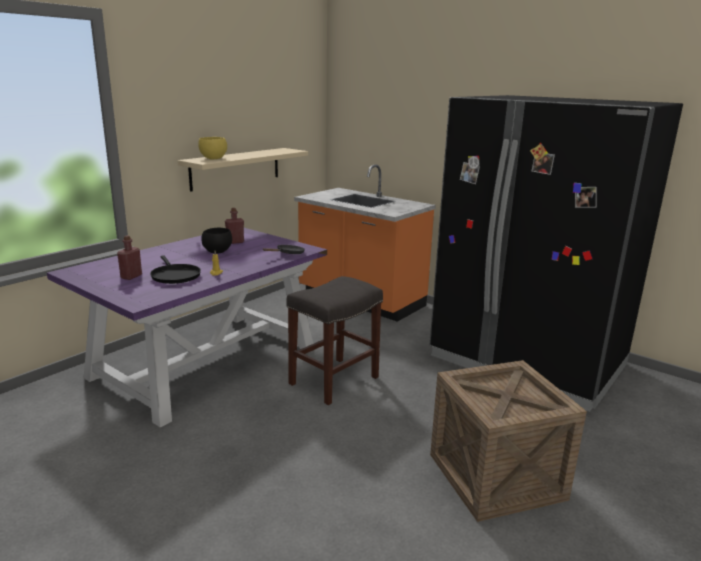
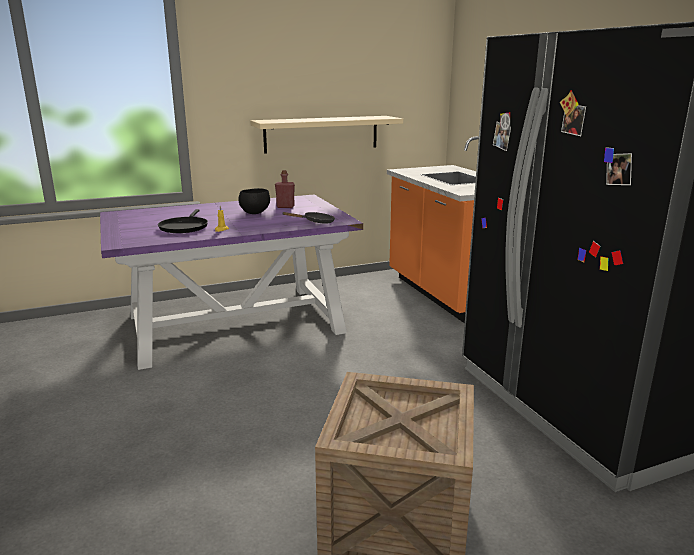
camera: 30 degrees right, 0 degrees up
red bottle [117,235,142,280] -> none
yellow bowl [198,137,227,159] -> none
grey stool [286,276,383,405] -> none

